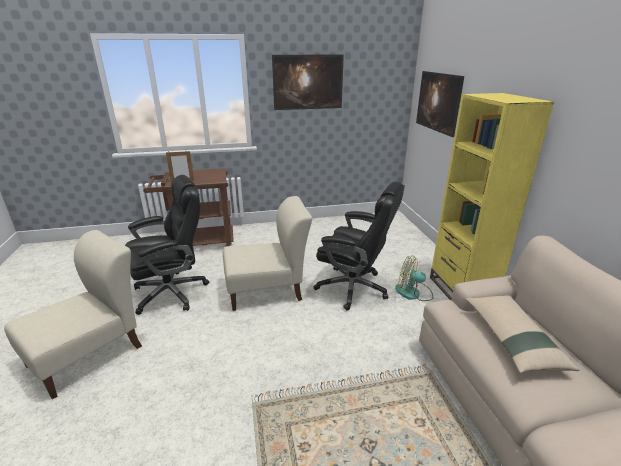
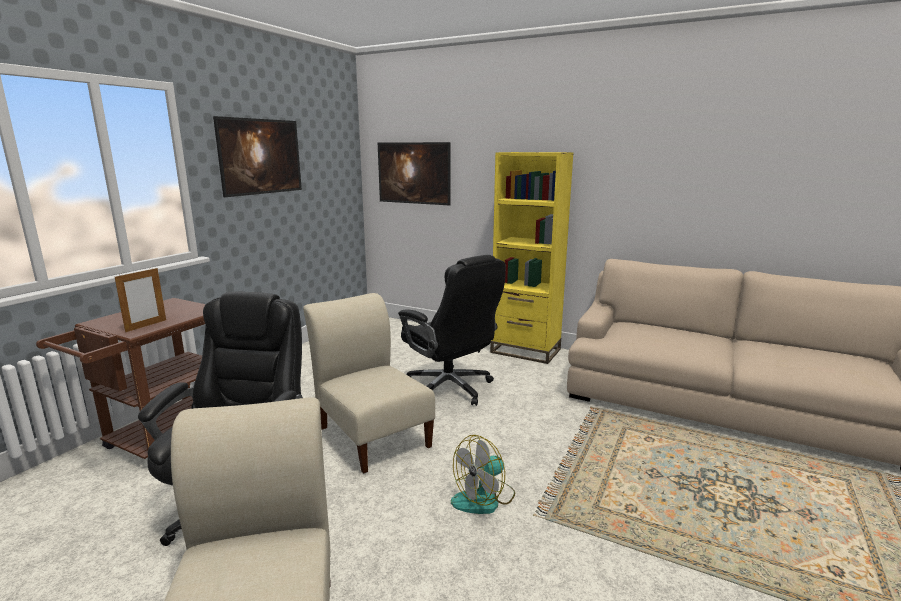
camera: 50 degrees left, 10 degrees down
beige chair [223,196,312,311] -> beige chair turned 60 degrees counterclockwise [303,293,435,473]
black office chair [314,182,405,311] -> black office chair turned 75 degrees clockwise [398,255,506,406]
fan [395,255,433,301] -> fan moved to [451,435,515,514]
beige pillow [466,295,579,373] -> none

